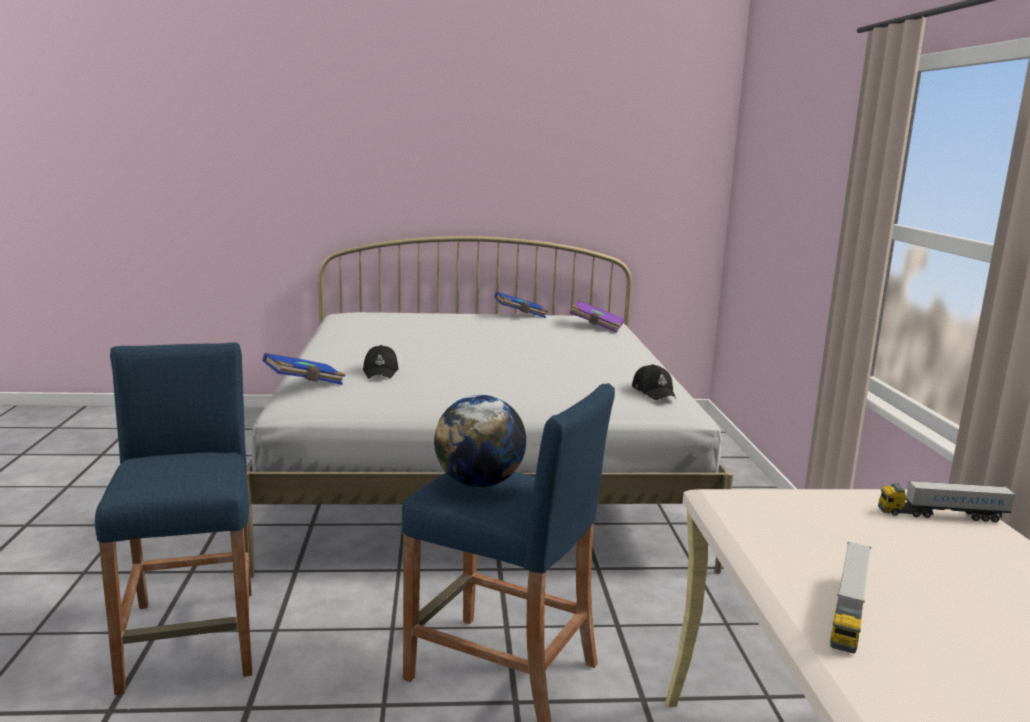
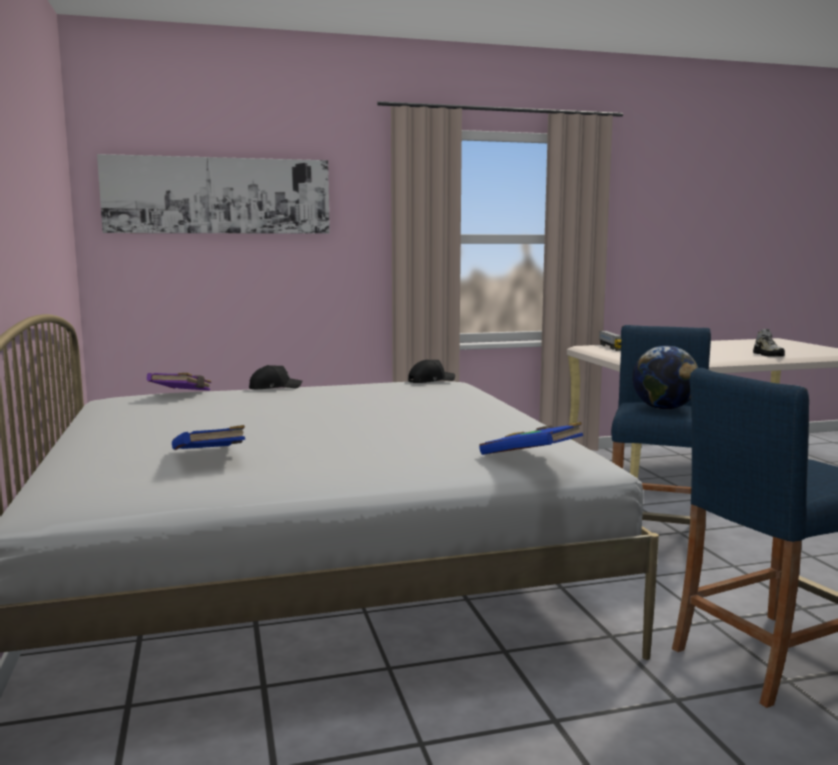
camera: 100 degrees left, 5 degrees down
black cap [363,345,398,378] -> black cap moved to [249,365,302,389]
blue book [494,292,548,318] -> blue book moved to [172,425,245,450]
toy truck [830,541,872,654] -> none
none -> picture [97,154,330,234]
none -> shoe [753,329,785,357]

